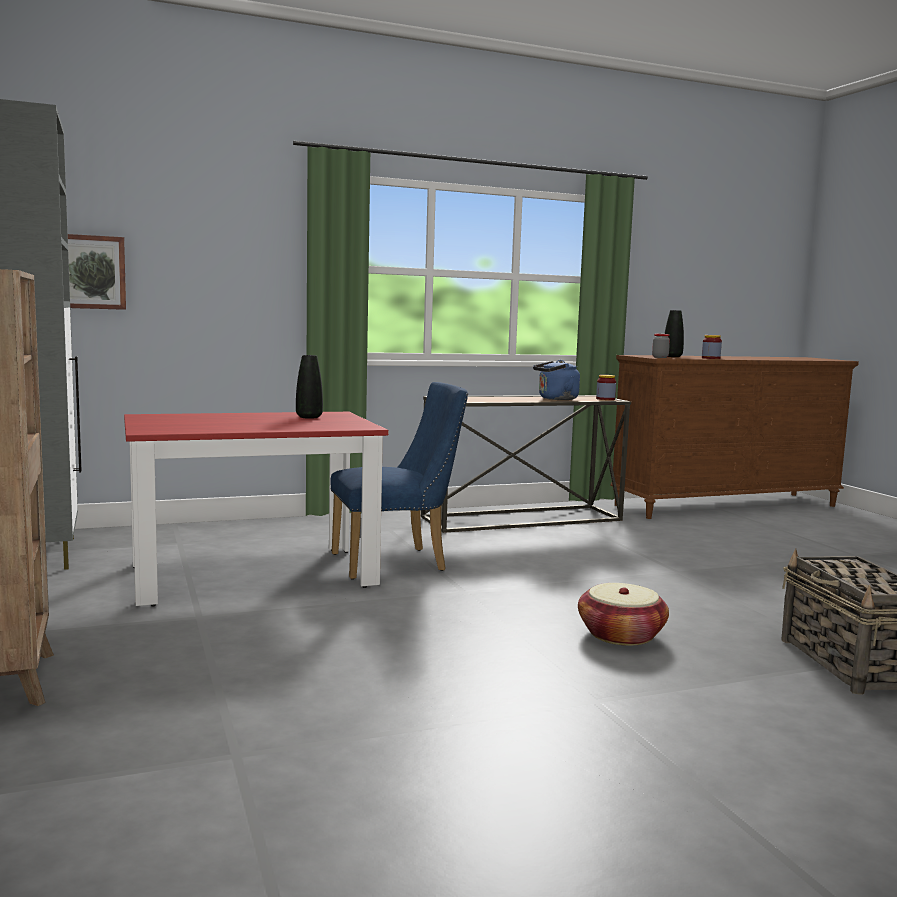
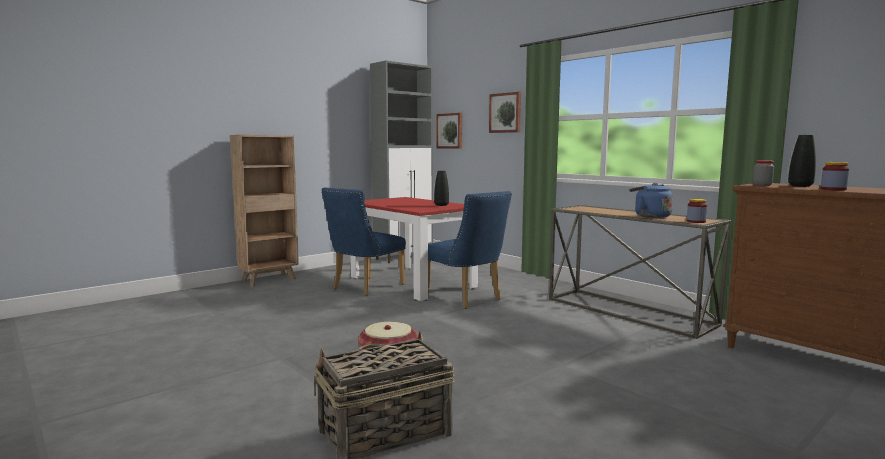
camera: 70 degrees right, 0 degrees up
none -> blue chair [321,187,406,296]
none -> picture [489,91,521,133]

